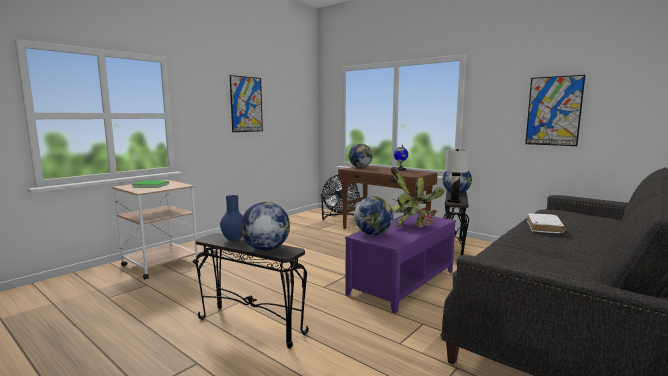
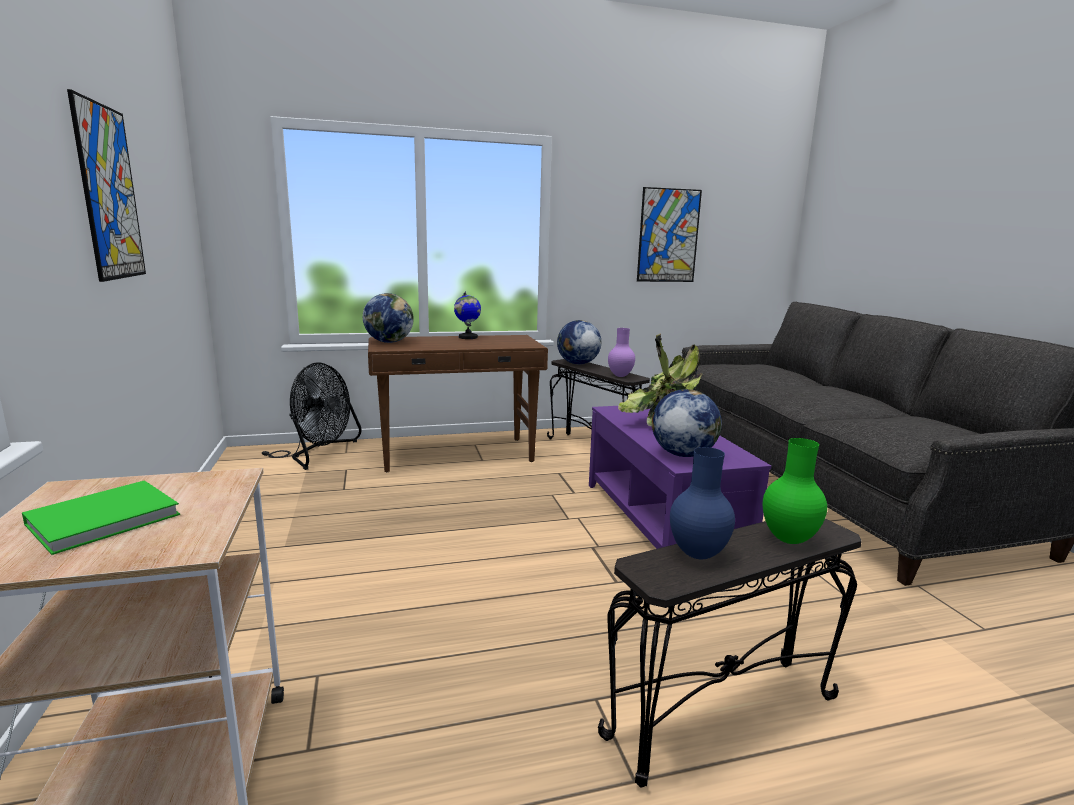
camera: 55 degrees left, 5 degrees up
globe [241,202,290,251] -> green vase [763,438,827,544]
white table lamp [445,149,469,203] -> purple vase [608,328,635,377]
white book [527,213,565,233] -> none

